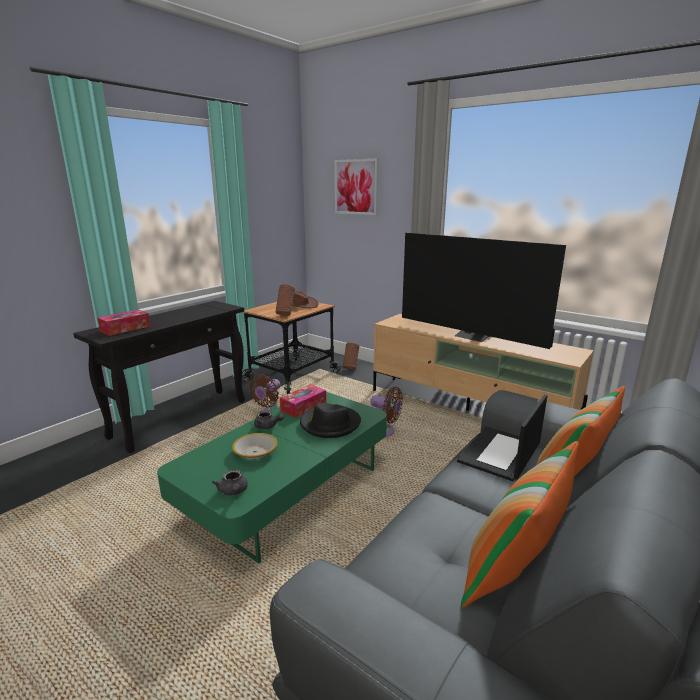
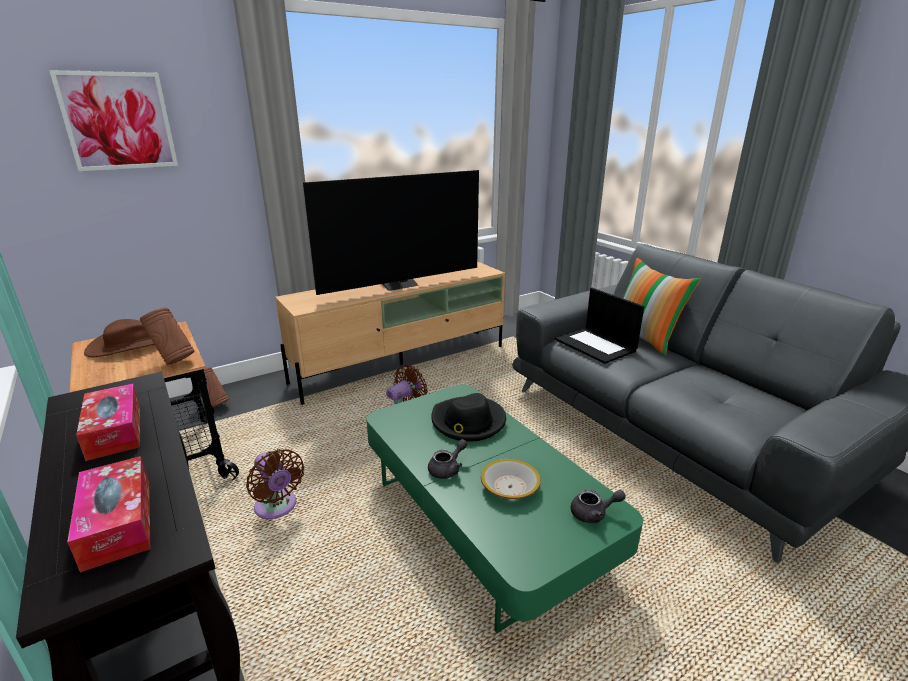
camera: 70 degrees left, 5 degrees up
tissue box [280,384,326,418] -> tissue box moved to [76,384,140,461]
pillow [461,441,579,608] -> none

